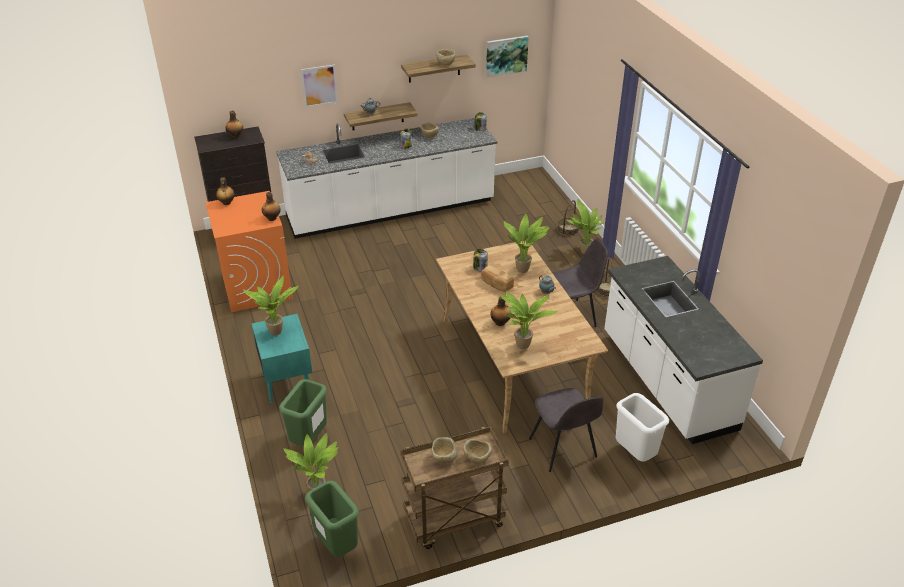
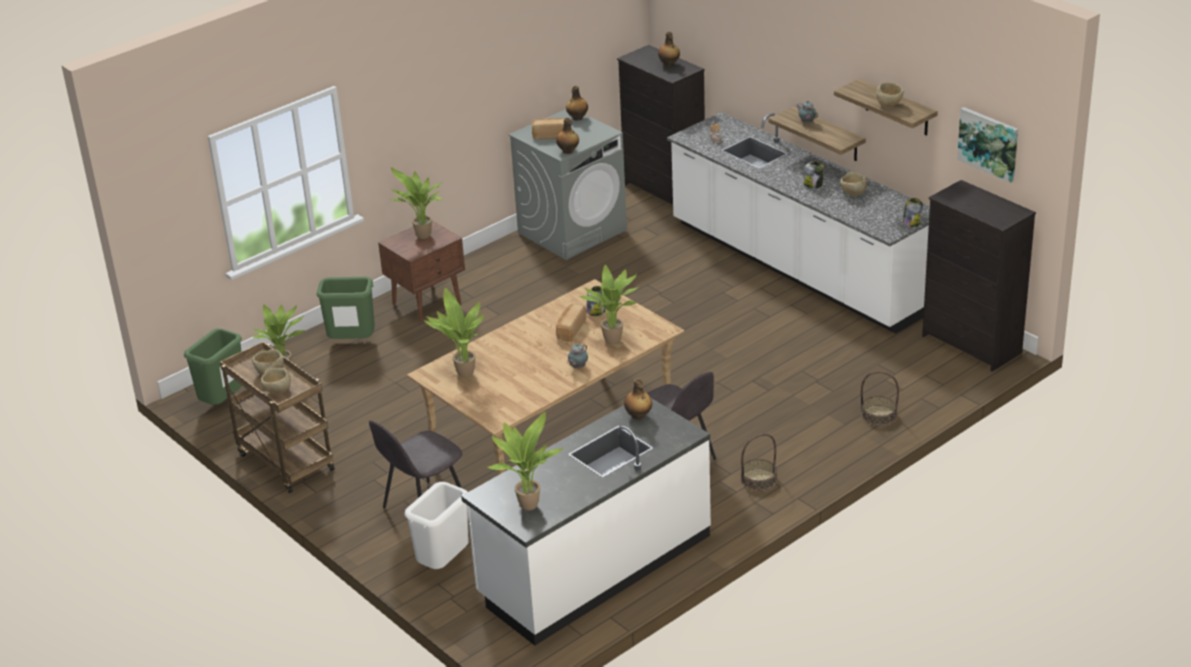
camera: 70 degrees right, 5 degrees down
orange washing machine [205,191,293,312] -> grey washing machine [508,109,627,260]
turquoise nightstand [252,314,312,403] -> brown nightstand [378,221,465,322]
picture [301,65,338,108] -> none
bottle [490,296,511,326] -> bottle moved to [624,378,652,420]
potted plant [566,199,605,254] -> potted plant moved to [488,412,564,511]
none -> bread [532,118,565,139]
none -> black dresser [922,180,1036,372]

